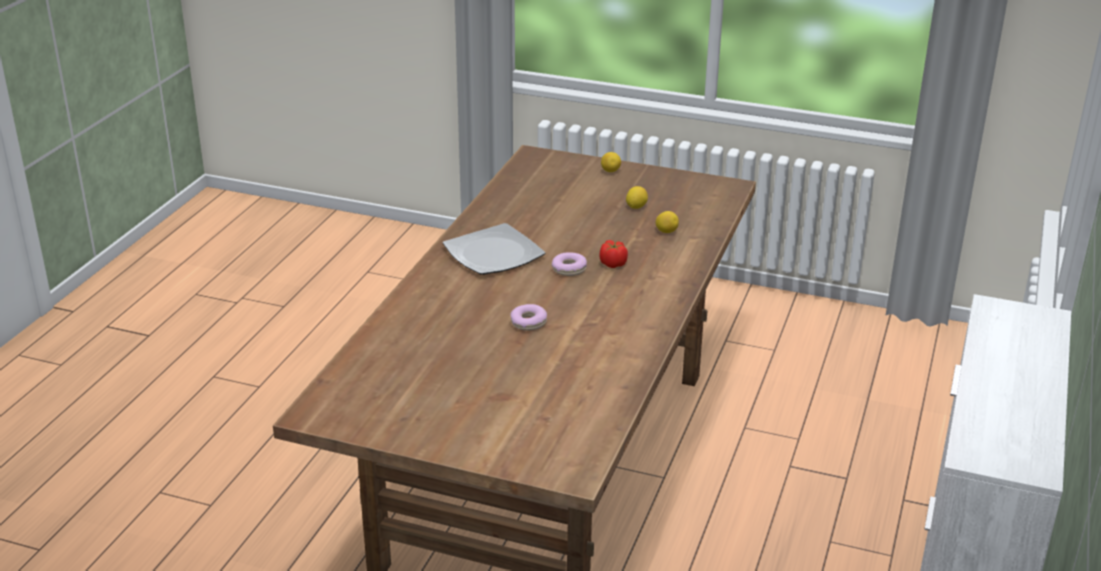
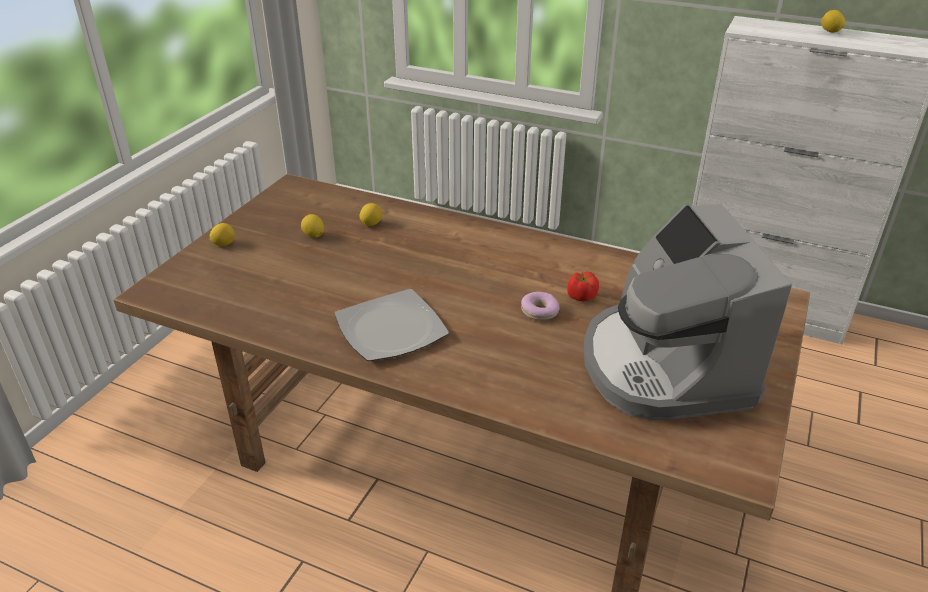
camera: 85 degrees left, 5 degrees up
donut [552,252,587,276] -> none
tomato [599,240,628,268] -> tomato moved to [567,272,599,302]
none -> coffee machine [584,204,792,421]
none -> lemon [821,10,845,33]

